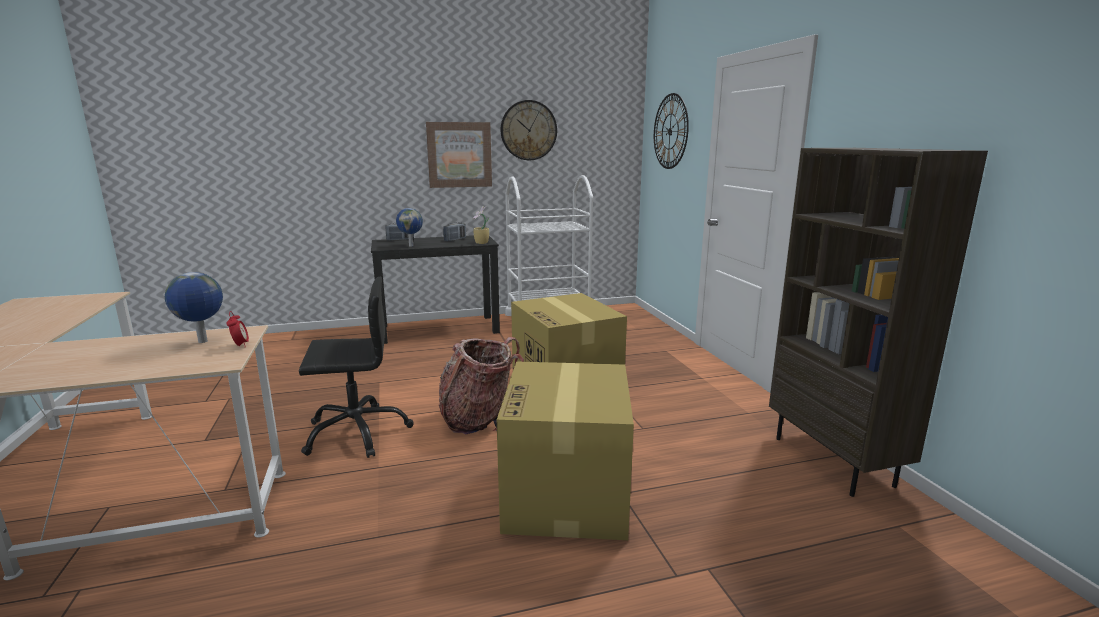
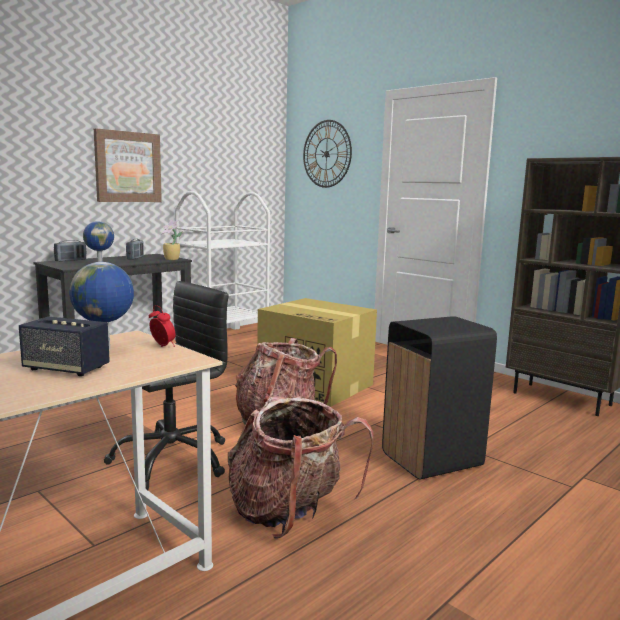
camera: 30 degrees left, 5 degrees down
cardboard box [497,361,634,540] -> black trash can [382,316,497,480]
wall clock [501,100,557,160] -> none
none -> speaker [19,316,110,376]
none -> backpack [228,396,374,538]

